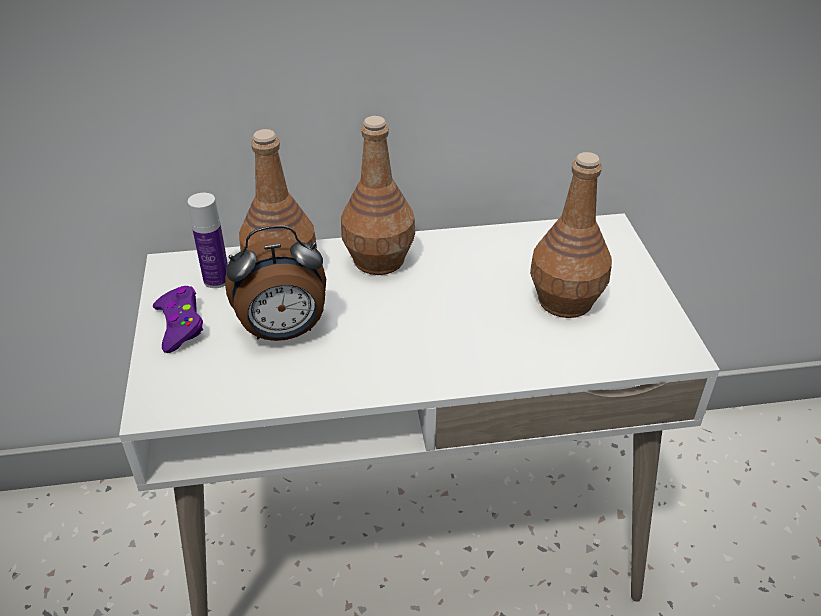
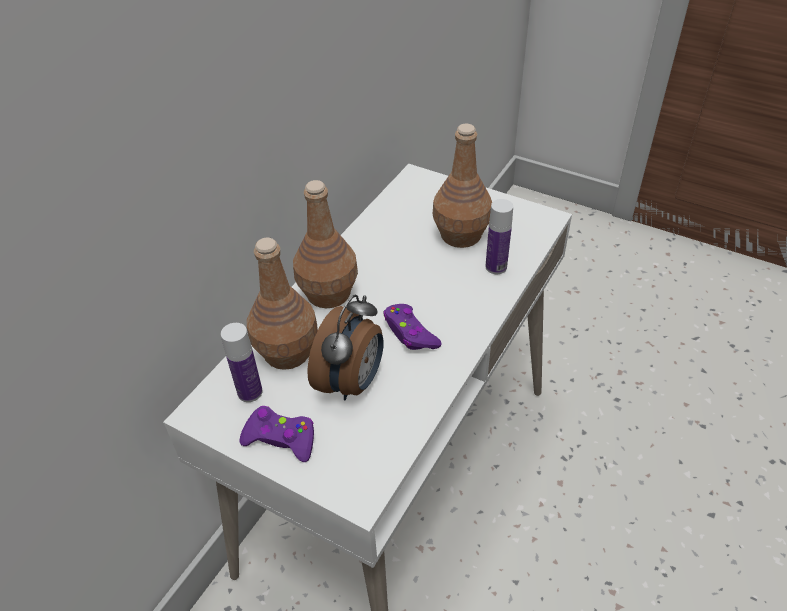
camera: 50 degrees left, 5 degrees up
none -> purple game controller [383,304,442,350]
none -> bottle [486,199,513,274]

